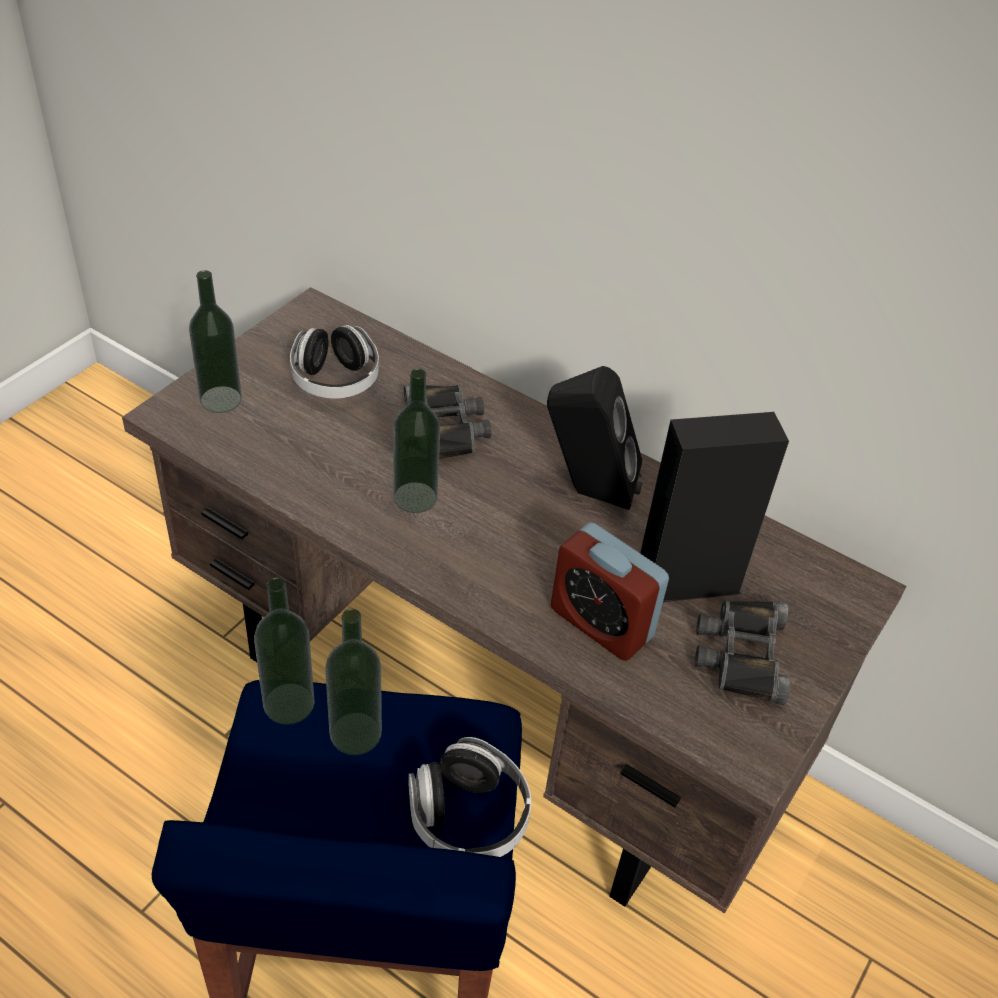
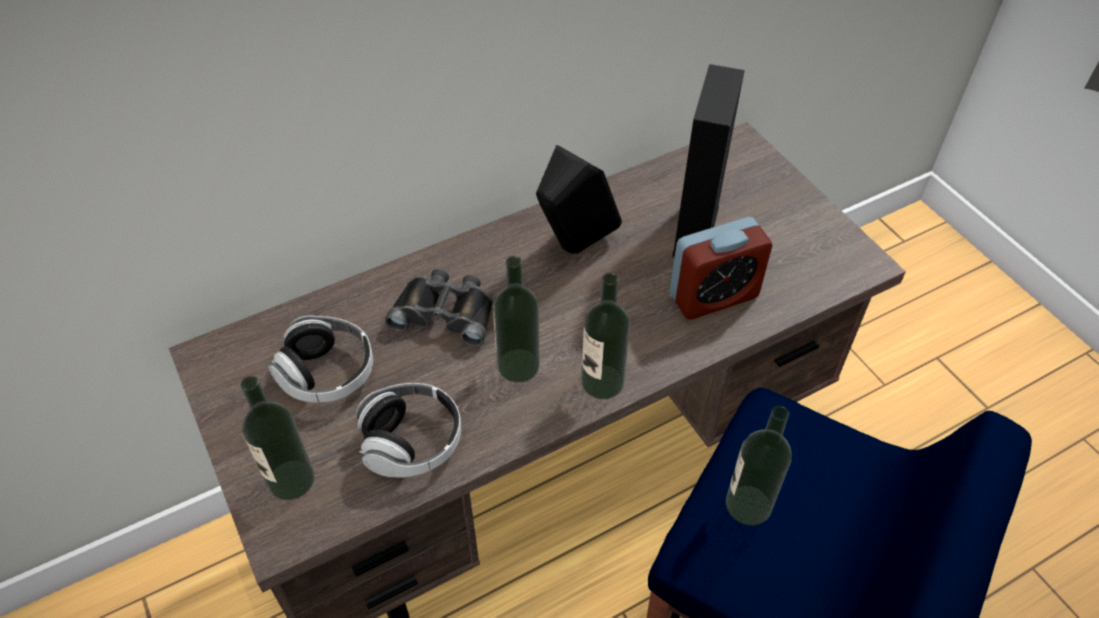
camera: 60 degrees left, 5 degrees up
bottle [254,577,315,725] -> bottle moved to [581,273,630,399]
headphones [408,737,531,857] -> headphones moved to [356,383,461,477]
black binoculars [695,600,790,705] -> none

